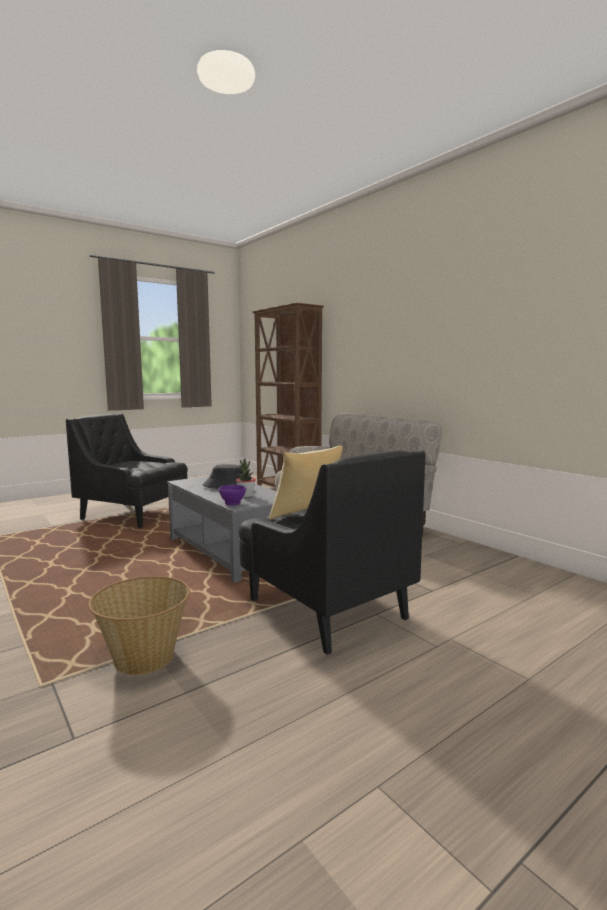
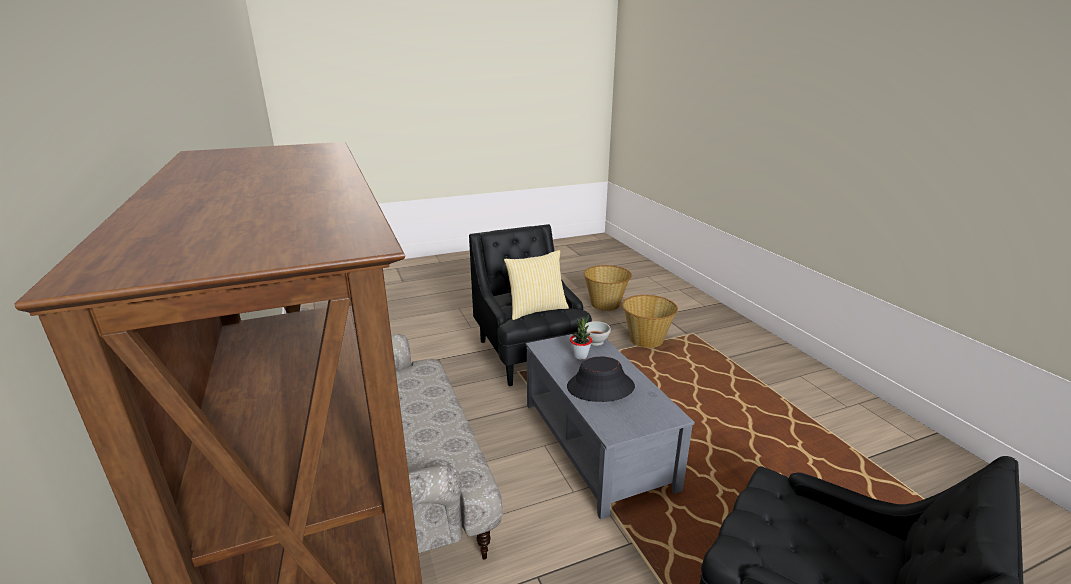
camera: 165 degrees left, 15 degrees up
purple bowl [219,485,246,505] -> white bowl [584,321,611,346]
none -> basket [584,265,632,311]

